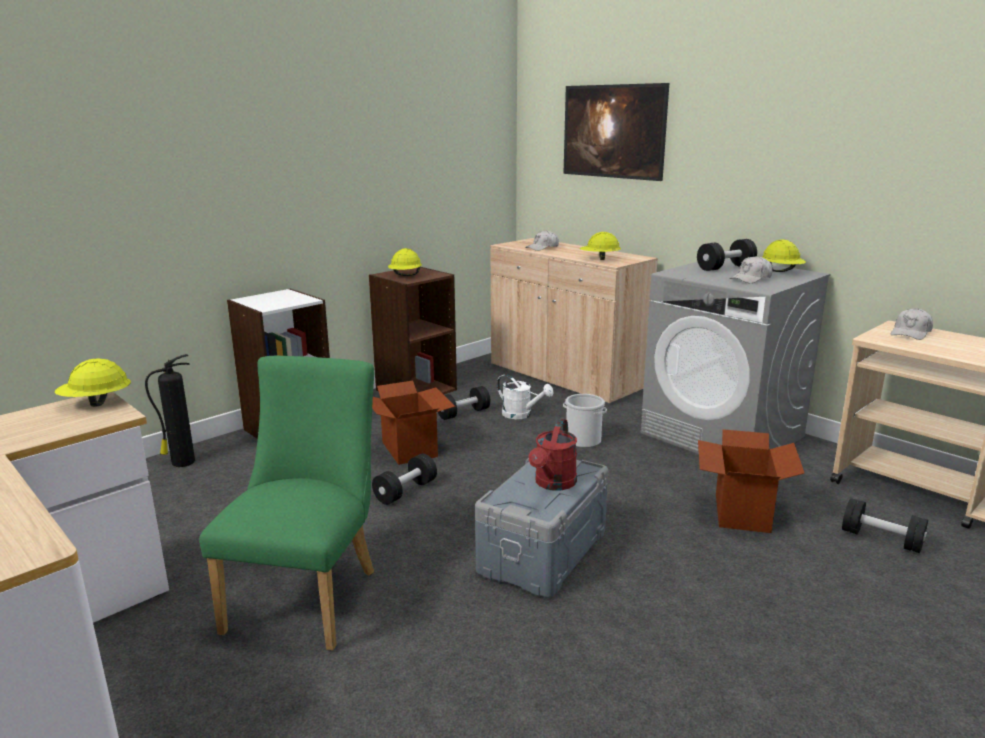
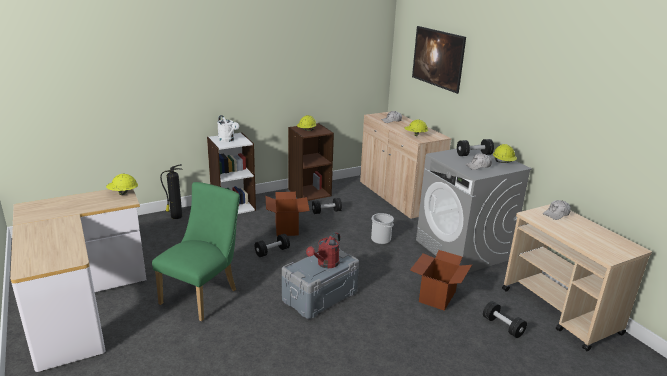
camera: 15 degrees right, 5 degrees up
white watering can [497,374,554,419] -> white watering can moved to [217,115,239,142]

